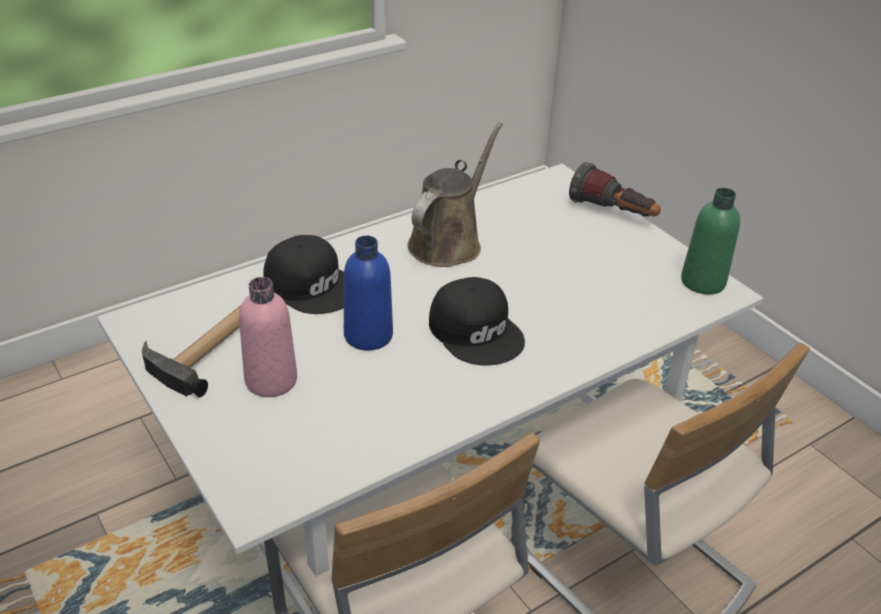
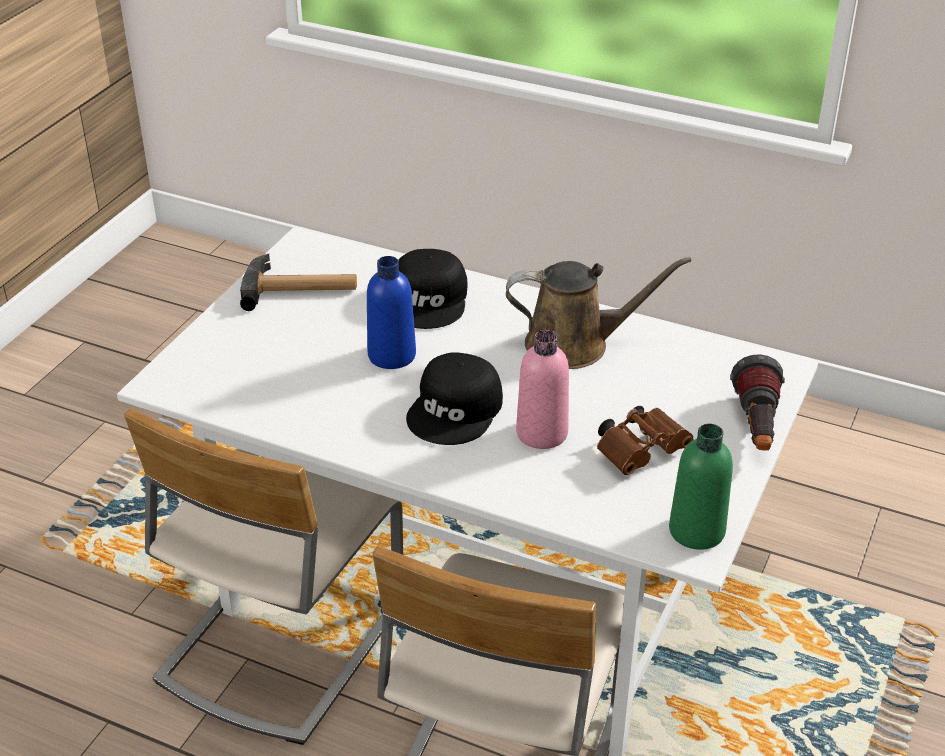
camera: 60 degrees right, 0 degrees up
pink bottle [239,277,297,397] -> pink bottle moved to [516,330,569,449]
none -> brown binoculars [597,406,693,475]

